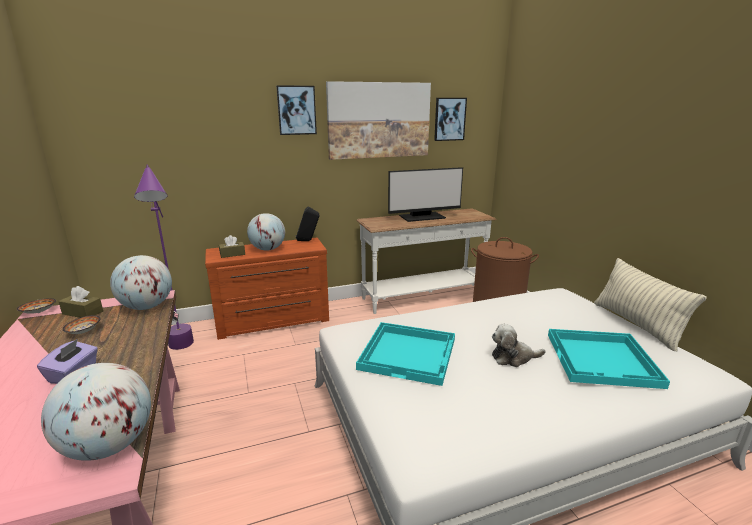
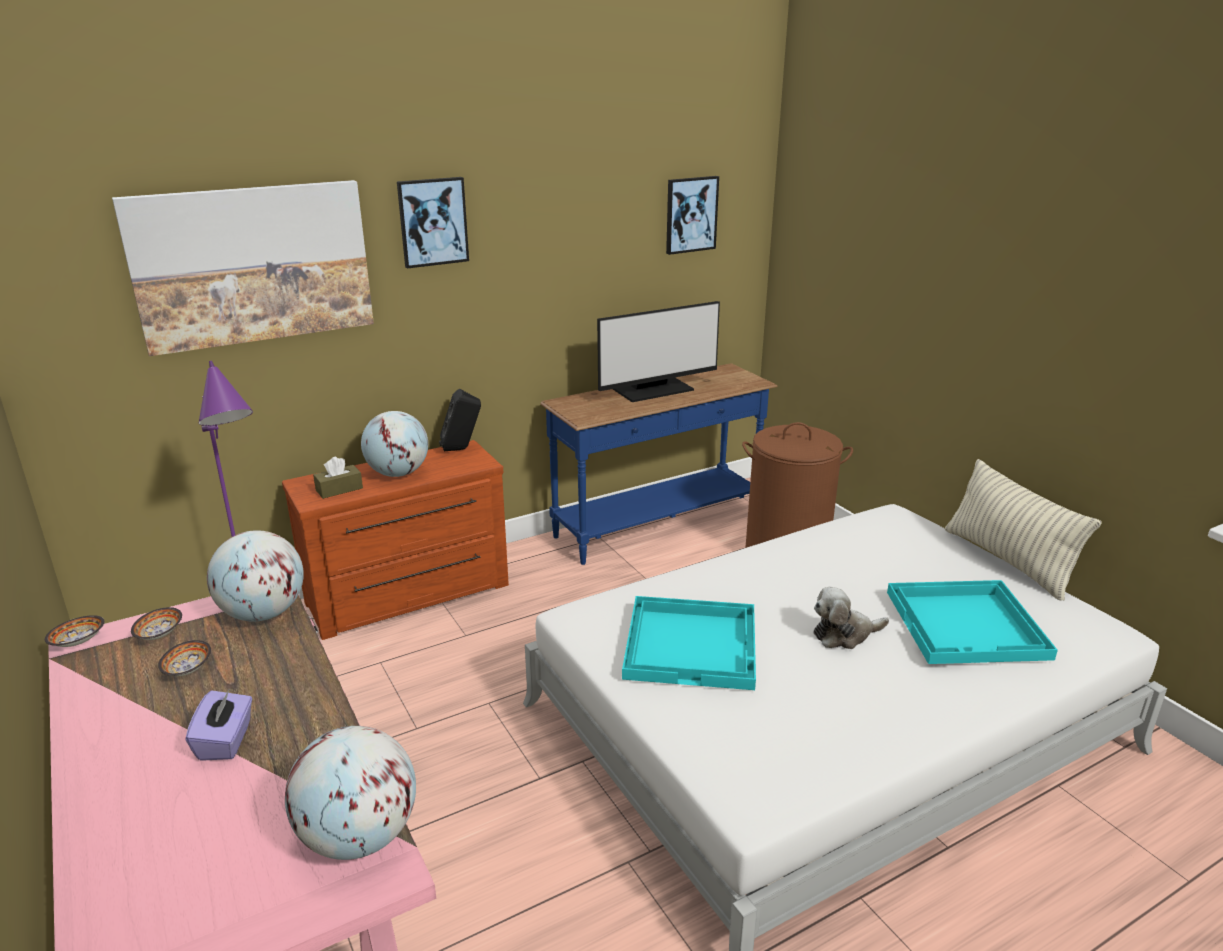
camera: 10 degrees left, 5 degrees up
brown tissue box [58,286,103,318] -> bowl [131,607,182,640]
picture [326,81,431,160] -> picture moved to [112,180,374,356]
white console table [357,208,497,314] -> blue console table [540,363,778,565]

